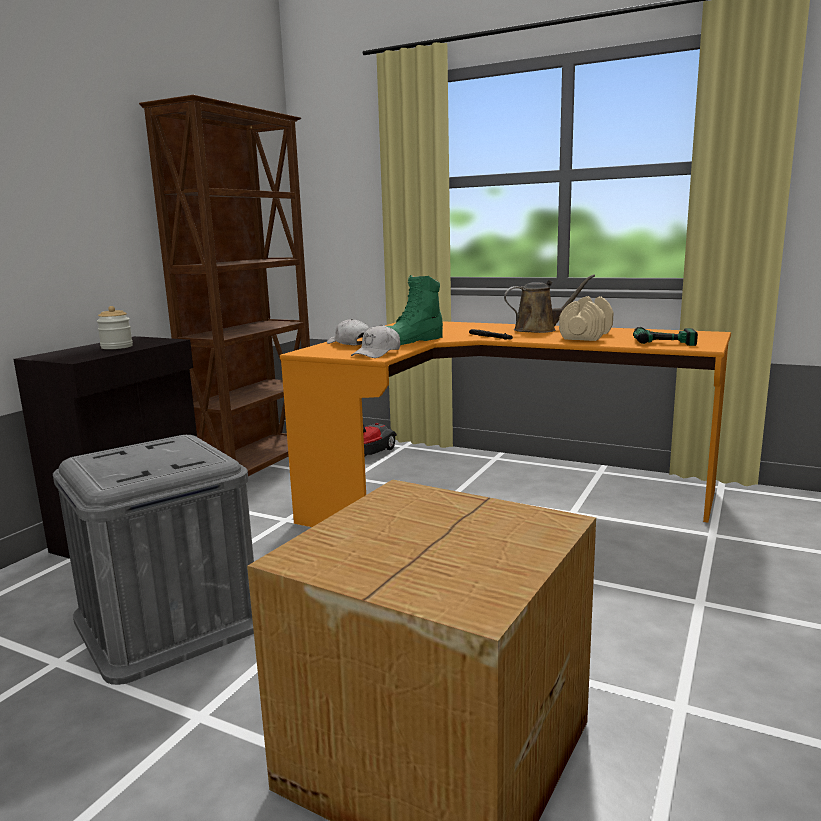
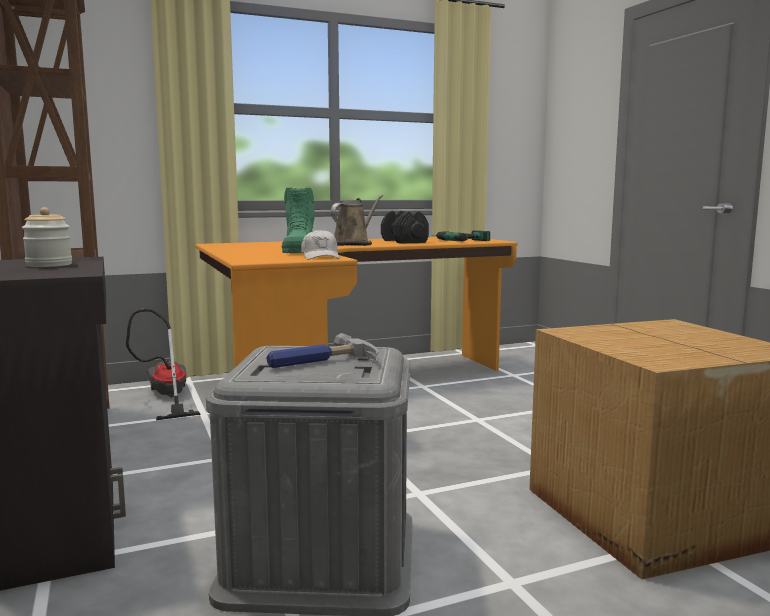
camera: 50 degrees left, 5 degrees down
white cap [327,319,369,345] -> none
beige dumbbell [559,296,614,341] -> black dumbbell [381,211,429,244]
none -> hammer [267,333,378,368]

